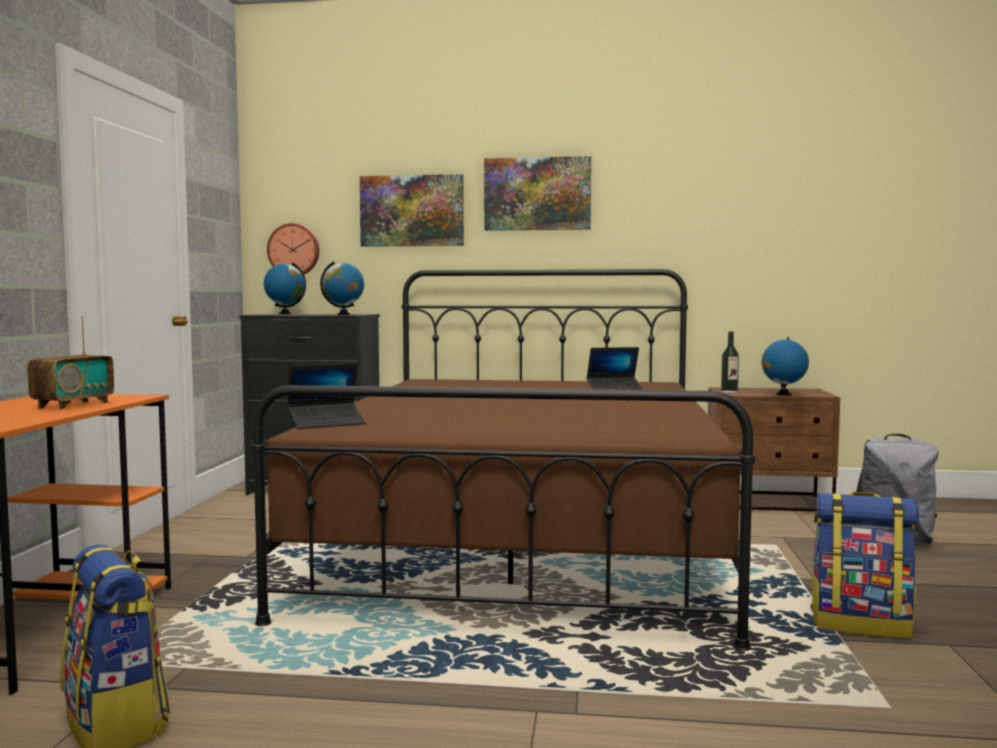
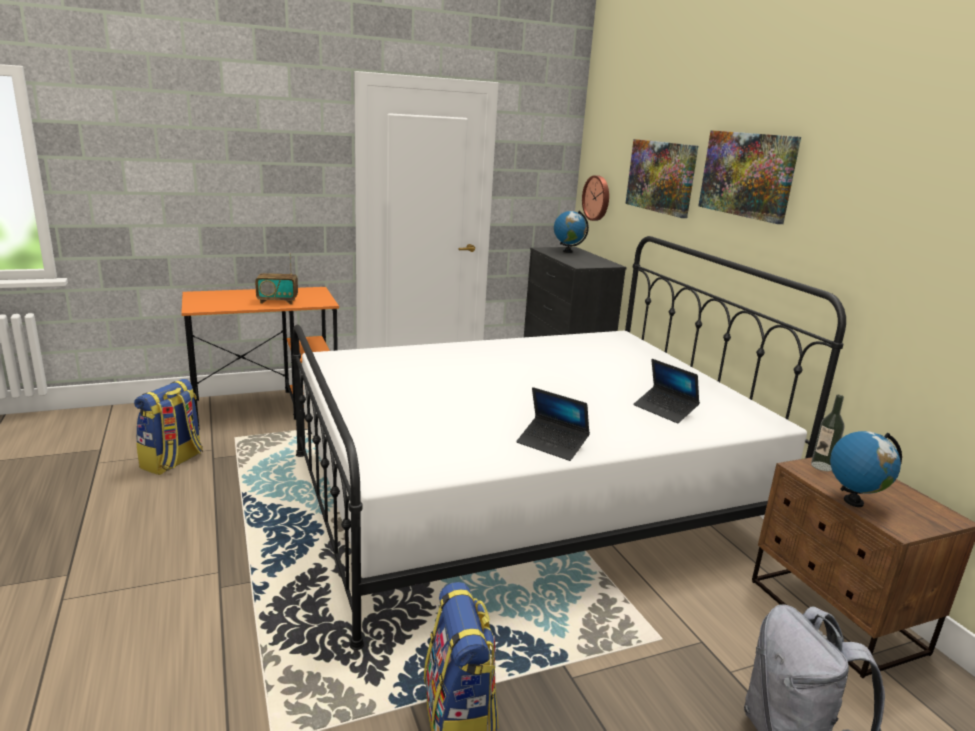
camera: 60 degrees right, 15 degrees up
brown bed [251,269,755,651] -> white bed [292,236,846,650]
laptop [287,363,366,429] -> laptop moved to [516,387,590,461]
globe [320,261,364,315] -> none

